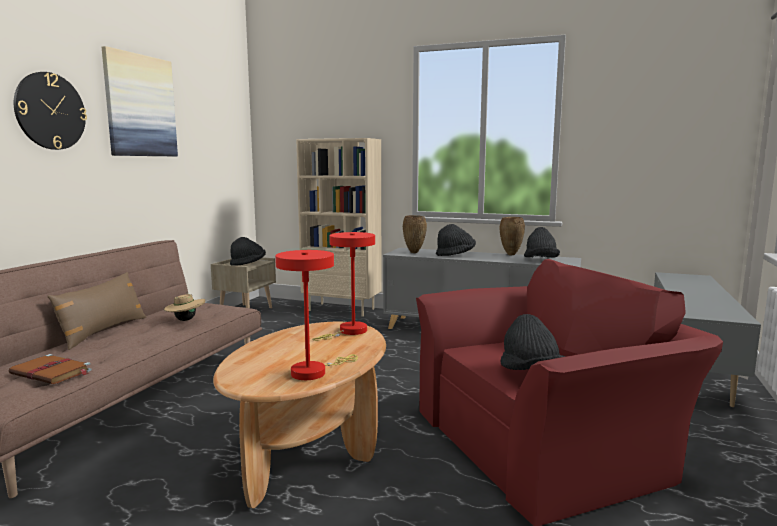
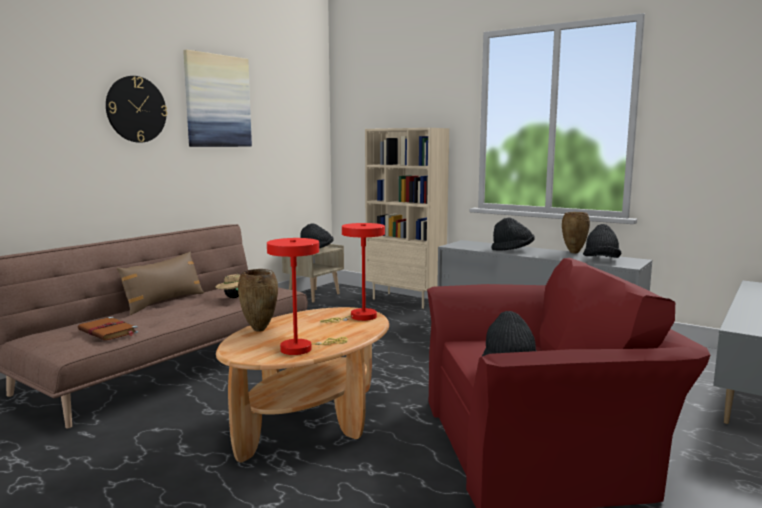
camera: 15 degrees right, 0 degrees up
brown vase [403,215,427,253] -> brown vase moved to [238,269,278,331]

